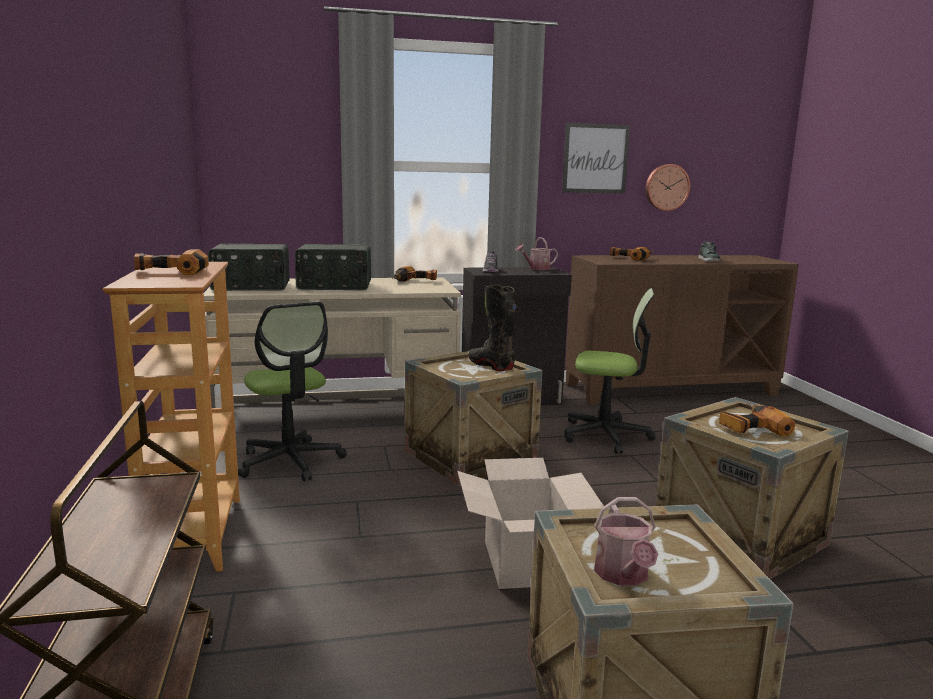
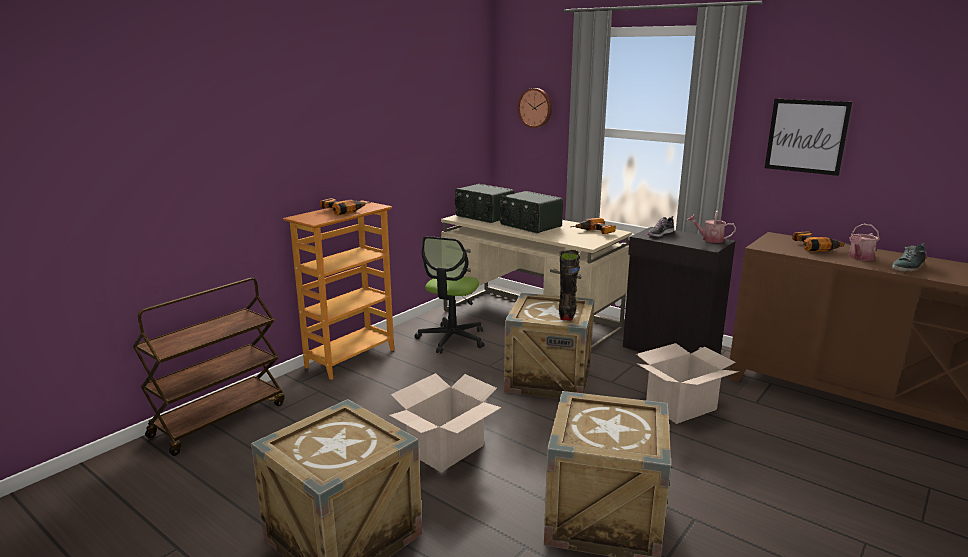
camera: 50 degrees right, 5 degrees up
office chair [564,288,656,454] -> cardboard box [636,343,739,424]
watering can [594,497,658,585] -> watering can moved to [848,223,880,261]
wall clock [646,164,690,211] -> wall clock moved to [518,88,552,128]
power drill [719,403,796,436] -> none

